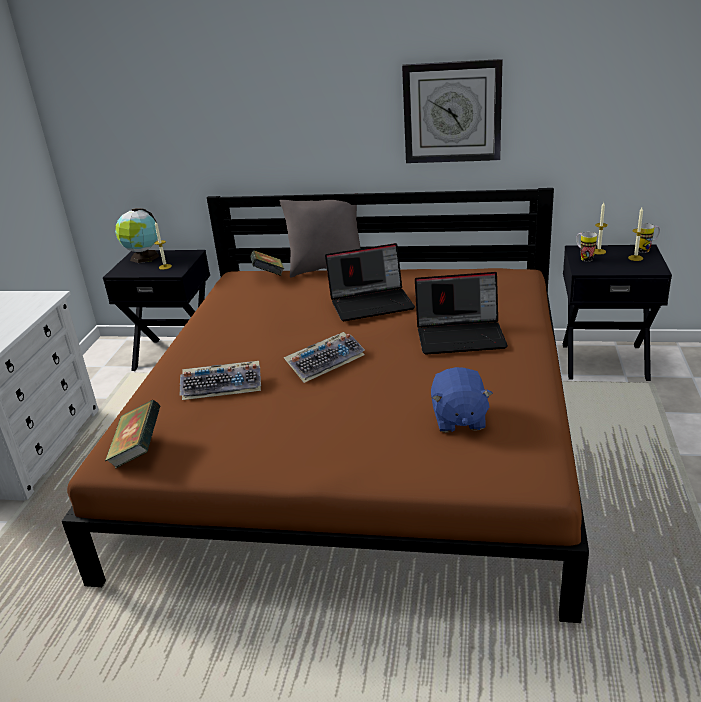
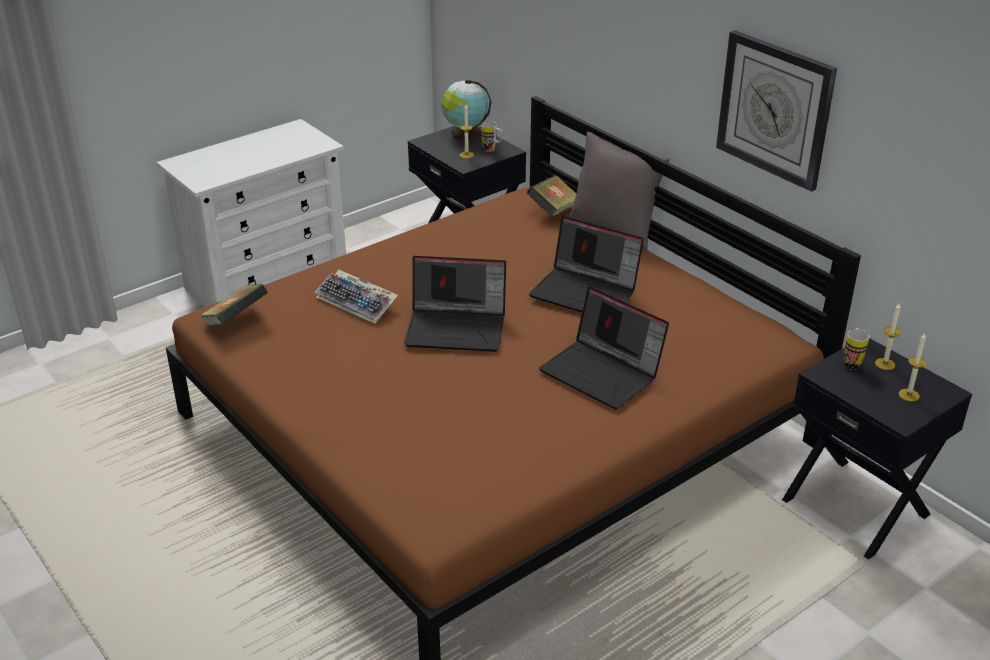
camera: 40 degrees right, 5 degrees up
keyboard [283,332,365,383] -> laptop [404,256,506,352]
blue plush toy [431,367,493,433] -> none
mug [638,223,660,253] -> mug moved to [481,121,503,152]

